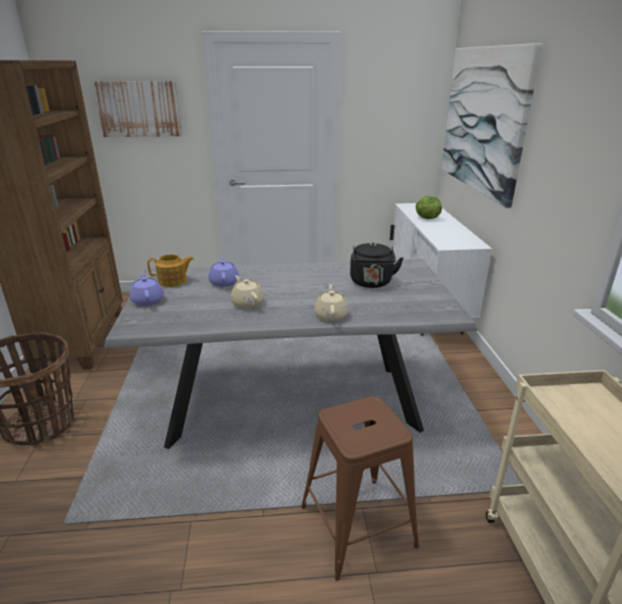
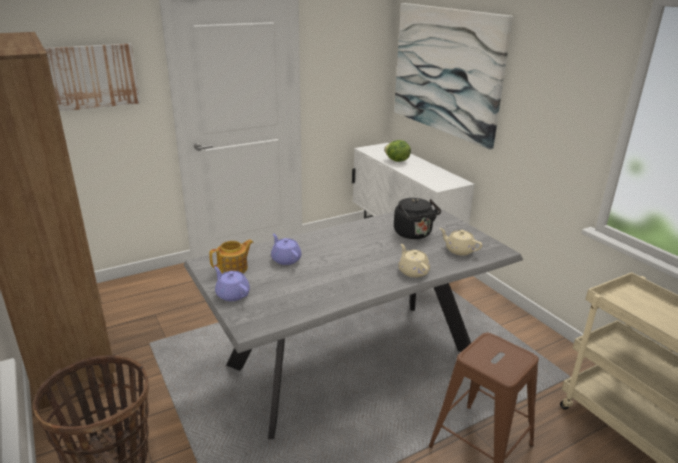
camera: 25 degrees left, 0 degrees up
beige teapot [231,275,264,308] -> beige teapot moved to [439,228,483,256]

